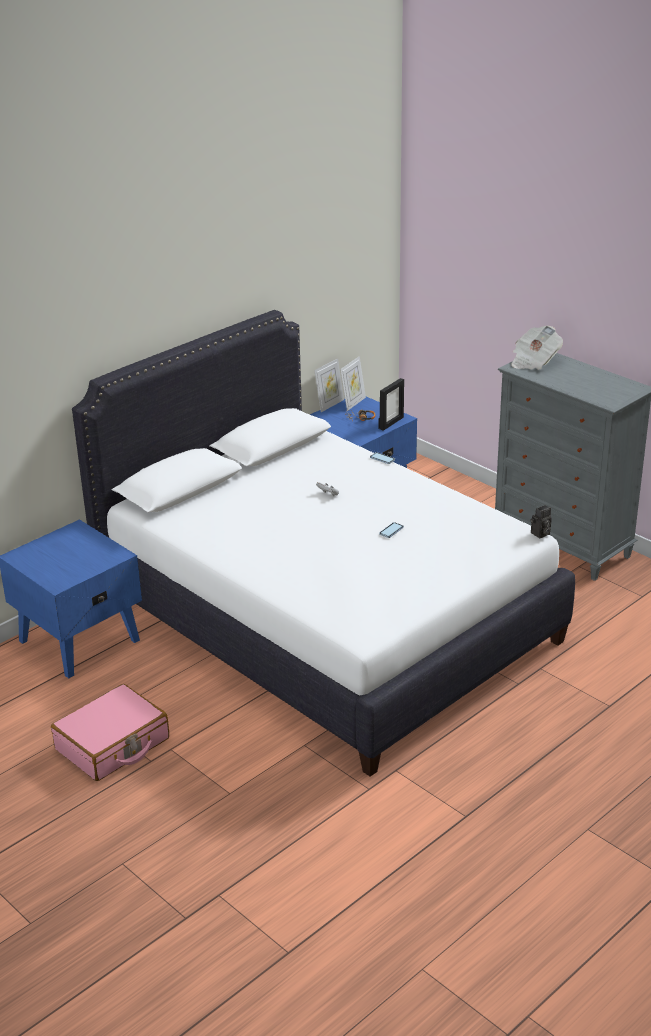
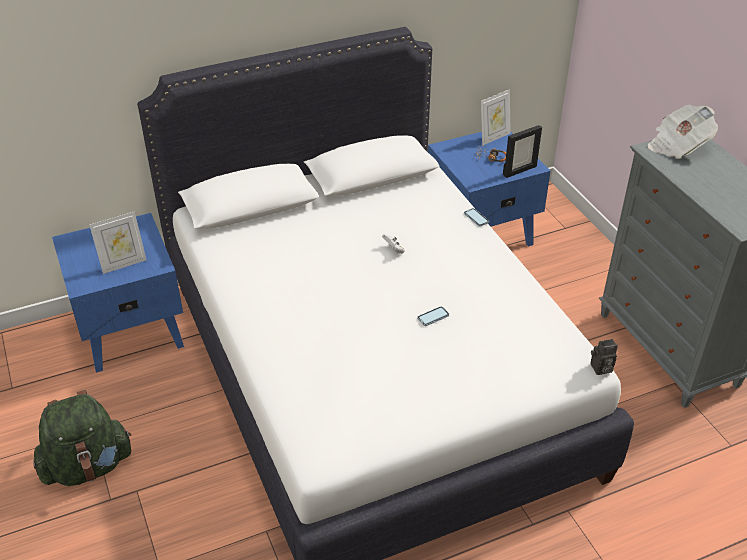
camera: 20 degrees right, 10 degrees up
pink suitcase [51,684,169,781] -> green backpack [33,390,131,486]
picture frame [314,358,344,412] -> picture frame moved to [90,211,147,274]

